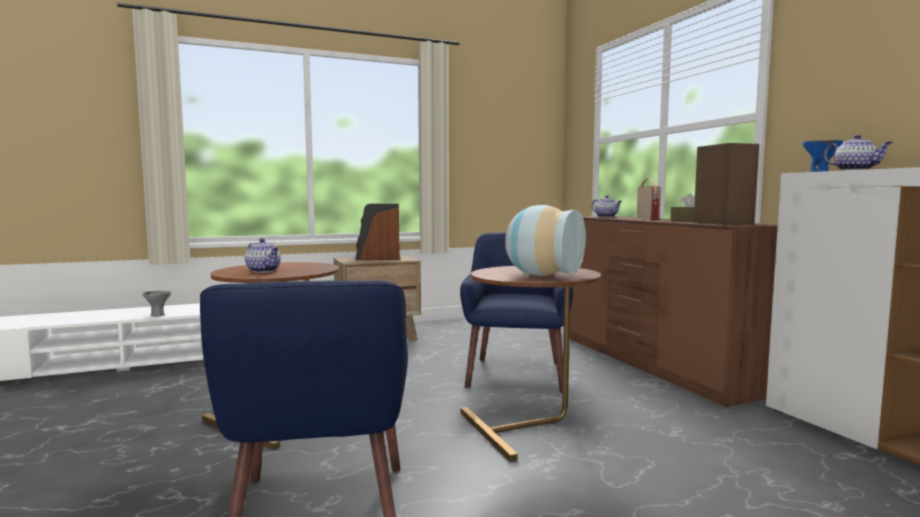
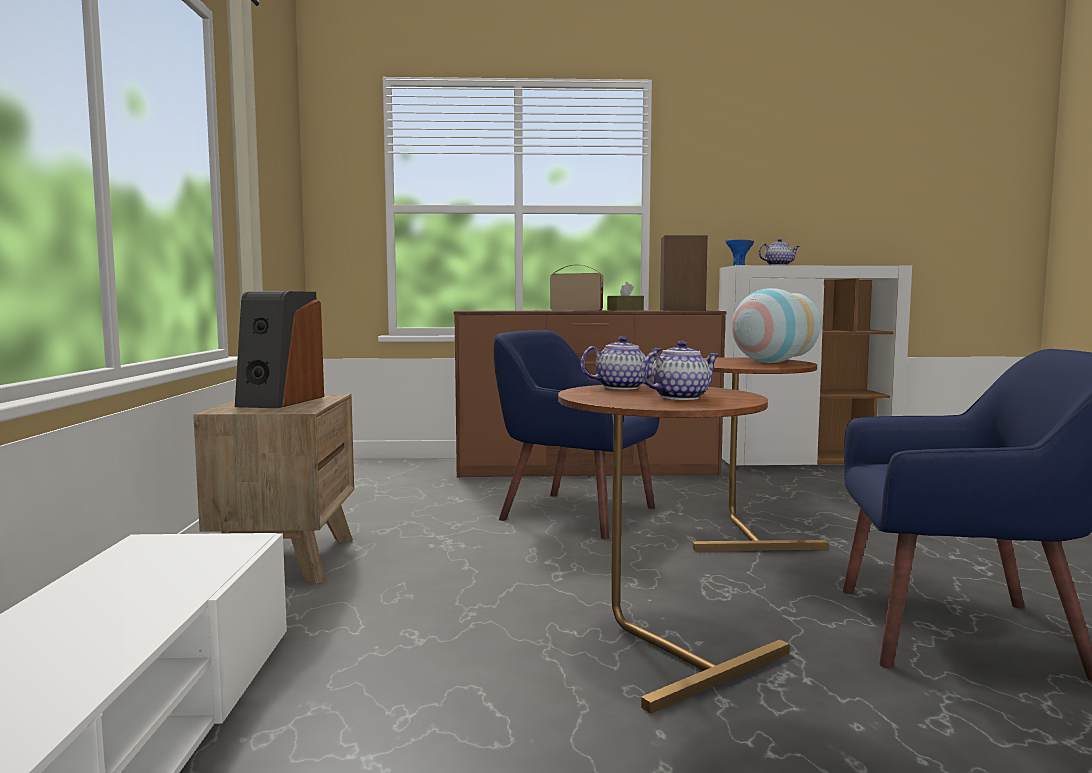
camera: 70 degrees left, 0 degrees up
grey bowl [142,291,171,317] -> none
teapot [592,195,622,217] -> teapot moved to [581,336,662,389]

